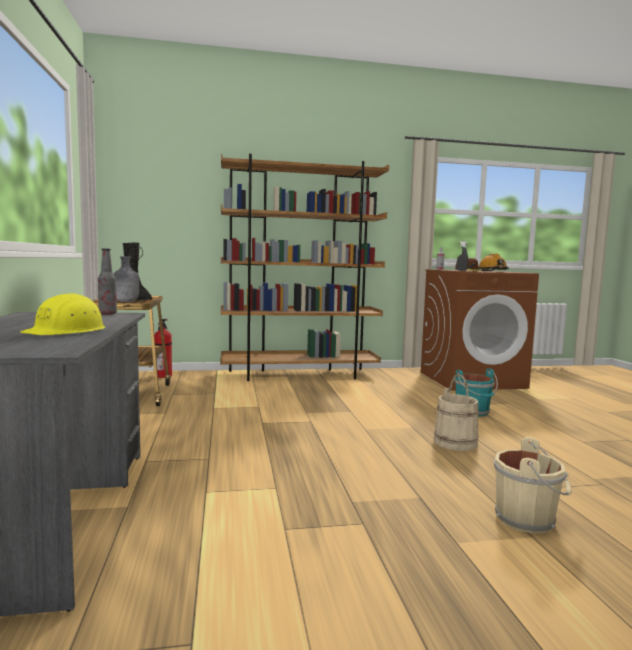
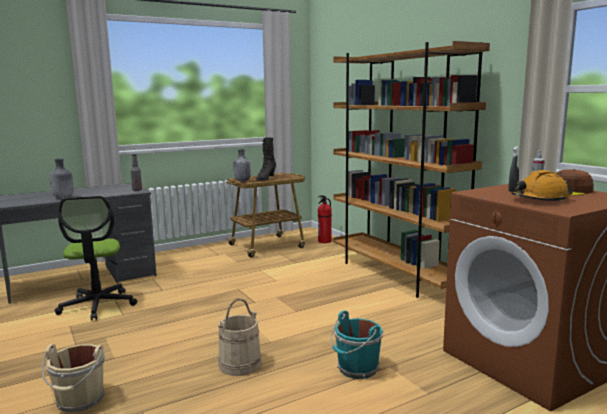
camera: 70 degrees right, 5 degrees up
yellow hard hat [20,293,105,335] -> grey bottle [50,159,74,198]
none -> office chair [55,196,137,321]

